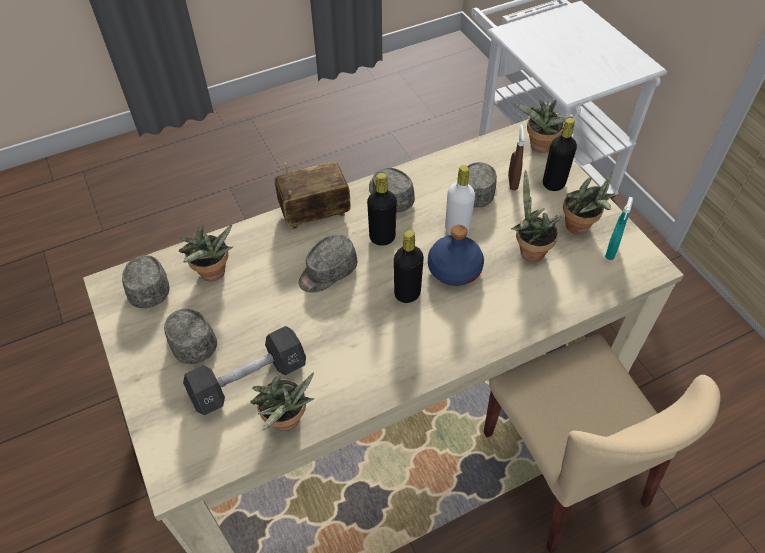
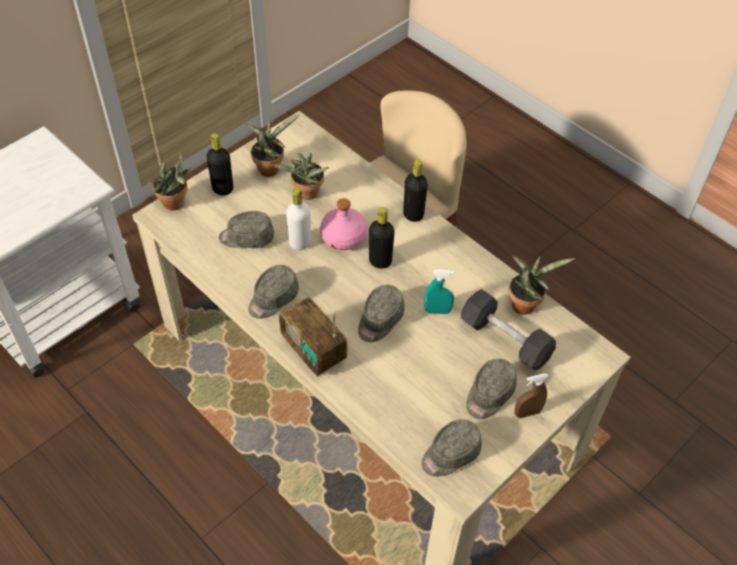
camera: 110 degrees left, 0 degrees up
potted plant [179,224,233,282] -> none
grey cap [298,234,358,293] -> grey cap turned 90 degrees clockwise [358,285,404,342]
black bottle [367,173,397,246] -> black bottle moved to [403,159,428,222]
blue bottle [428,225,484,286] -> pink bottle [320,198,367,250]
brown spray bottle [508,124,525,191] -> brown spray bottle moved to [514,373,549,418]
turquoise spray bottle [605,197,633,260] -> turquoise spray bottle moved to [424,270,454,314]

